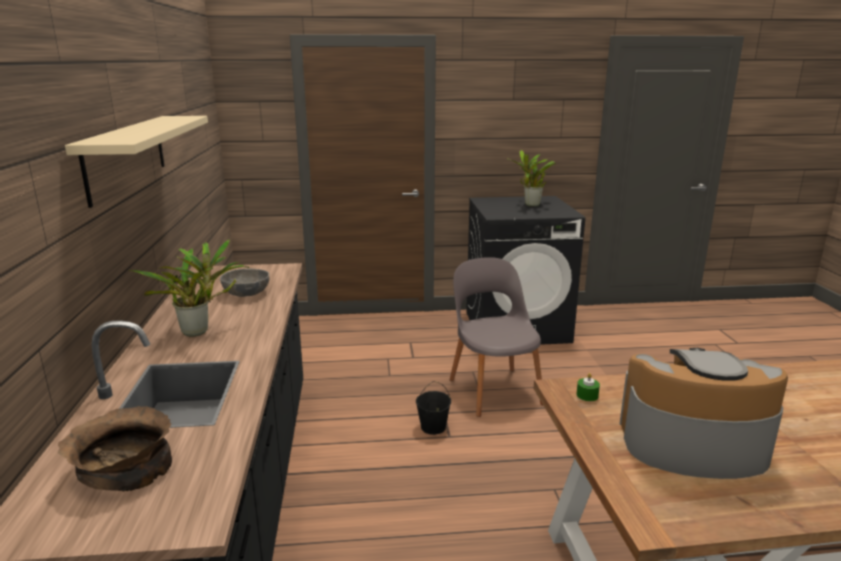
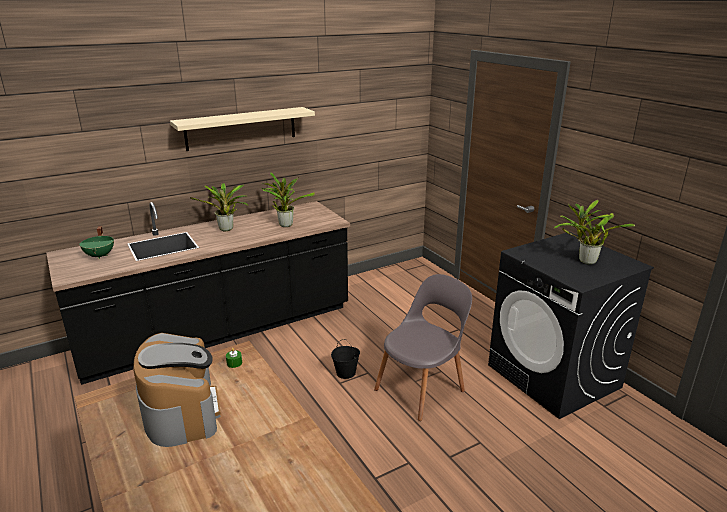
camera: 65 degrees right, 5 degrees up
brown bowl [58,406,172,492] -> green cooking pot [79,226,114,259]
grey bowl [220,269,270,297] -> potted plant [261,172,315,227]

